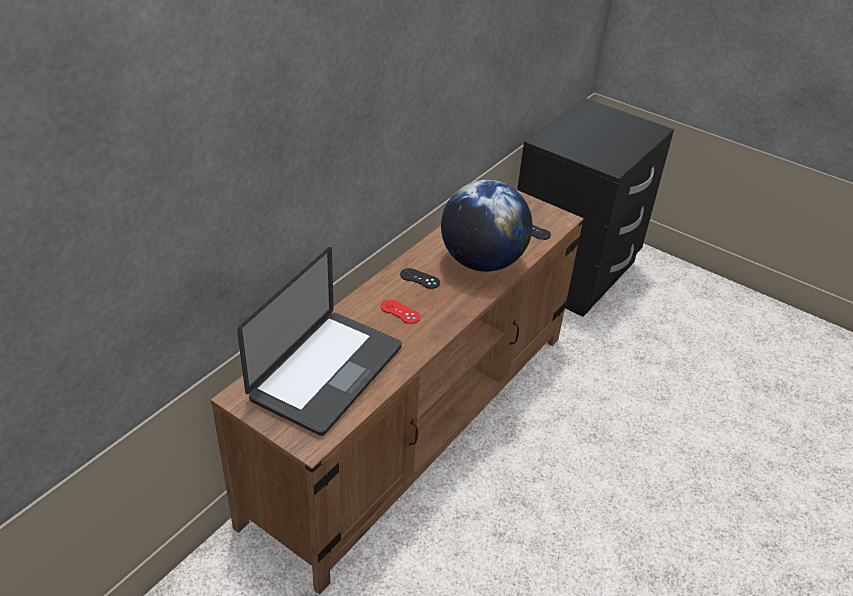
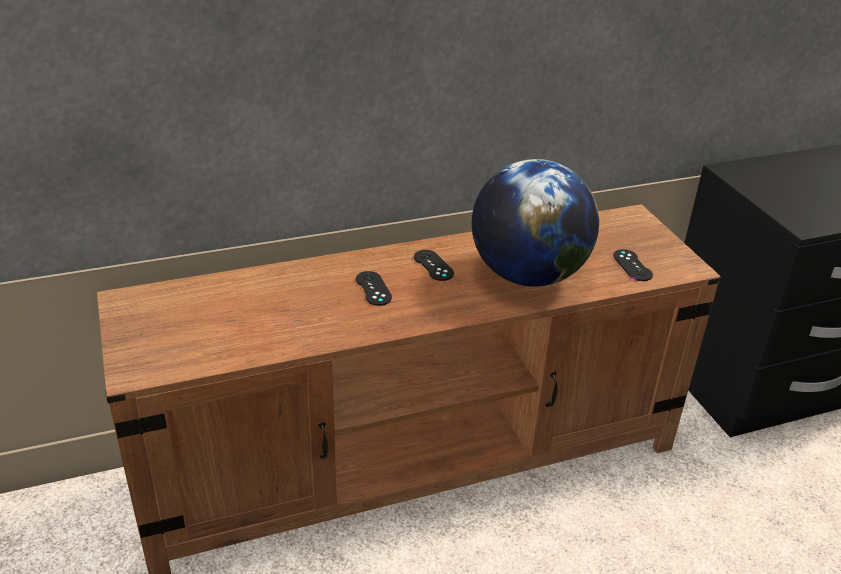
camera: 35 degrees right, 5 degrees down
laptop [237,247,402,436] -> none
red game controller [381,300,420,324] -> black game controller [356,271,392,306]

